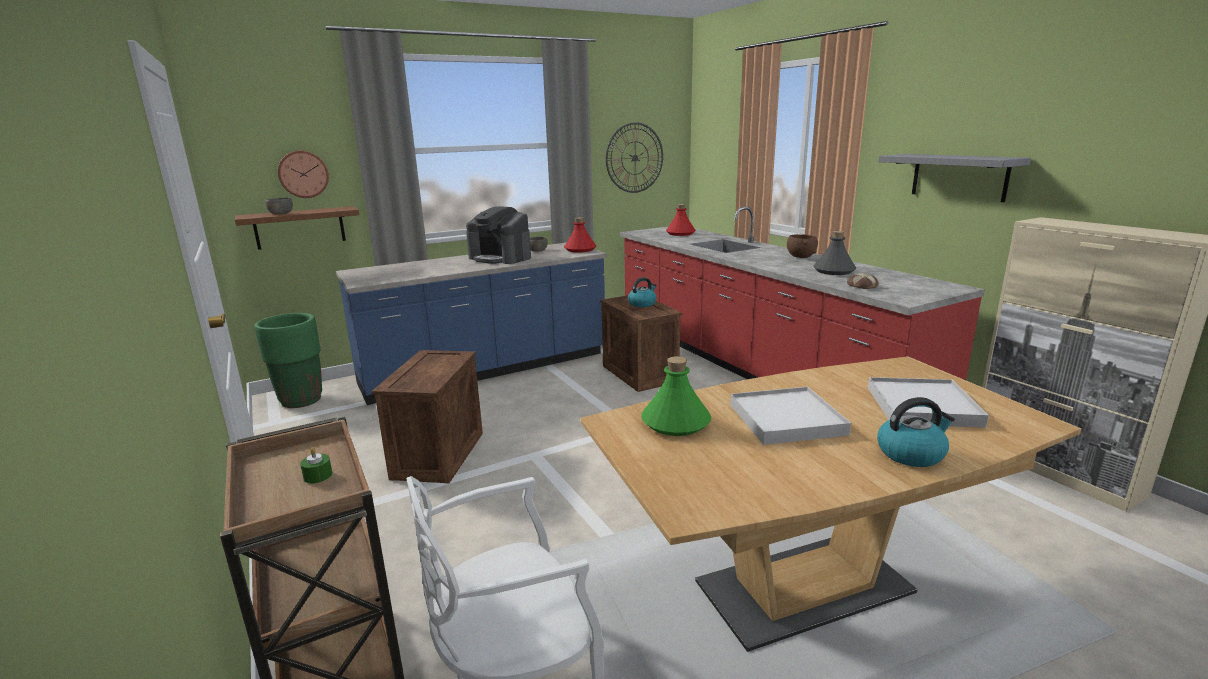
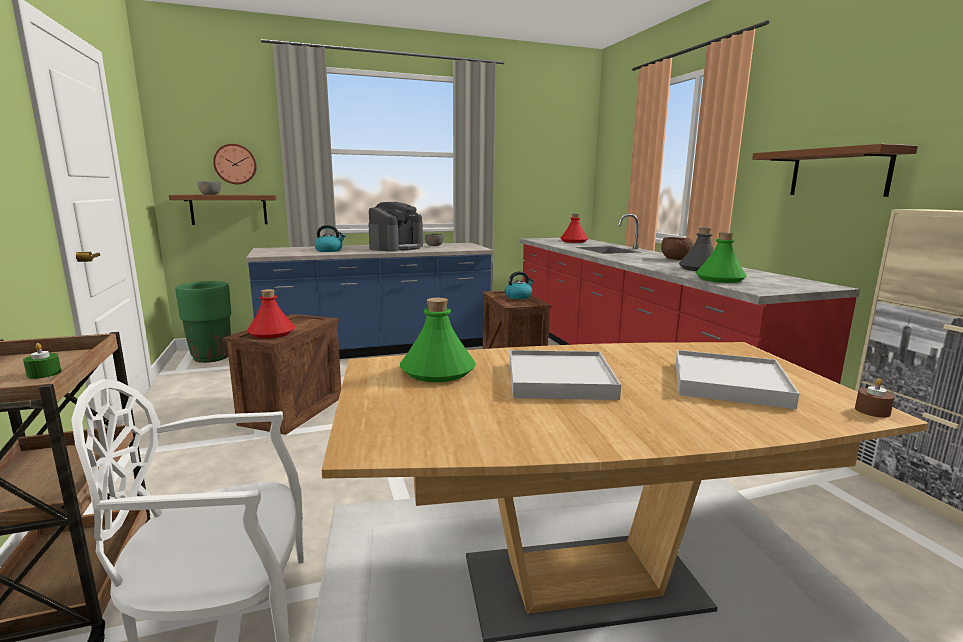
camera: 10 degrees right, 5 degrees down
coffee machine [466,206,531,264] -> coffee machine turned 105 degrees counterclockwise [368,202,423,252]
red bottle [564,217,596,253] -> red bottle moved to [247,289,295,339]
wall clock [606,122,663,193] -> none
bread [847,273,879,289] -> green bottle [695,233,747,283]
kettle [877,397,955,467] -> kettle moved to [315,225,345,252]
grey shelf [878,154,1031,202] -> brown shelf [752,144,918,197]
none -> brown candle [855,378,895,418]

